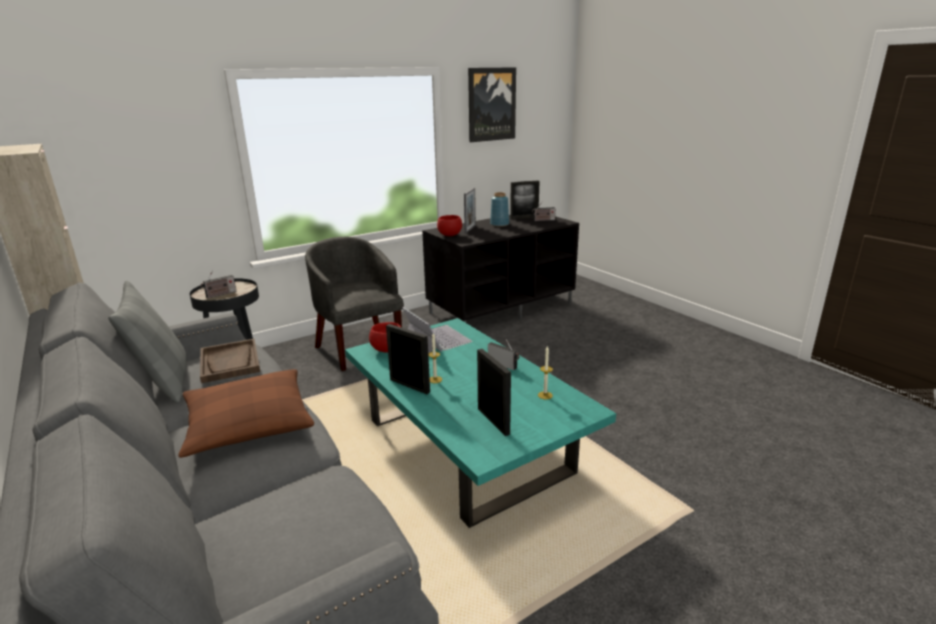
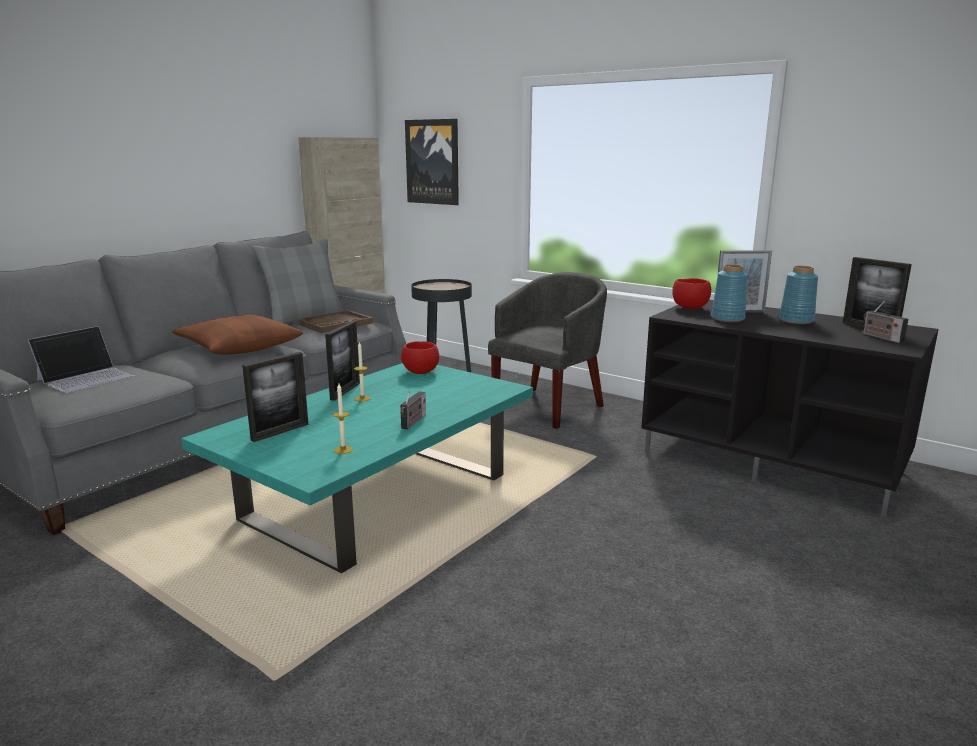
camera: 70 degrees right, 5 degrees down
radio [201,271,236,298] -> none
laptop [402,307,472,354] -> laptop moved to [28,326,135,393]
picture [468,67,516,142] -> picture moved to [405,119,459,205]
none -> blue vase [711,264,748,322]

